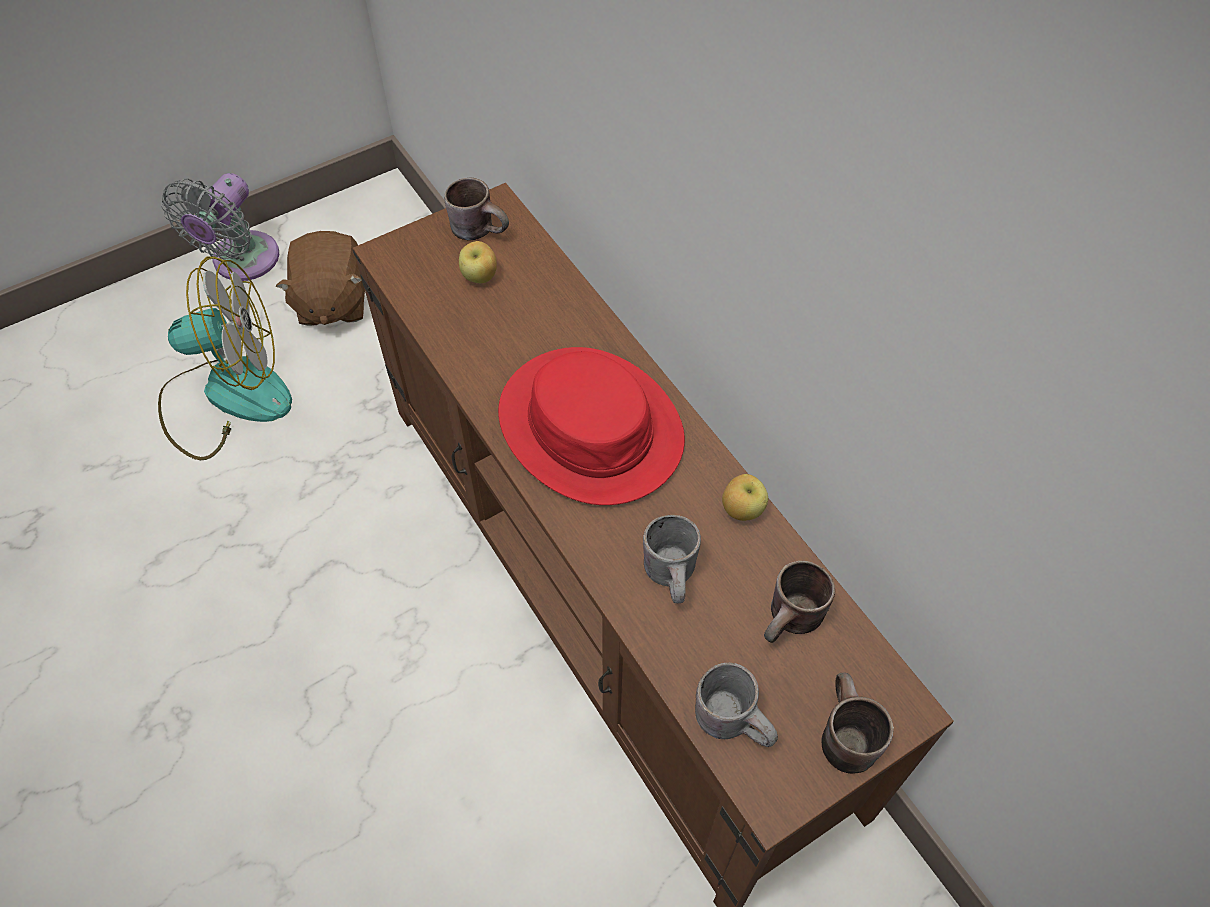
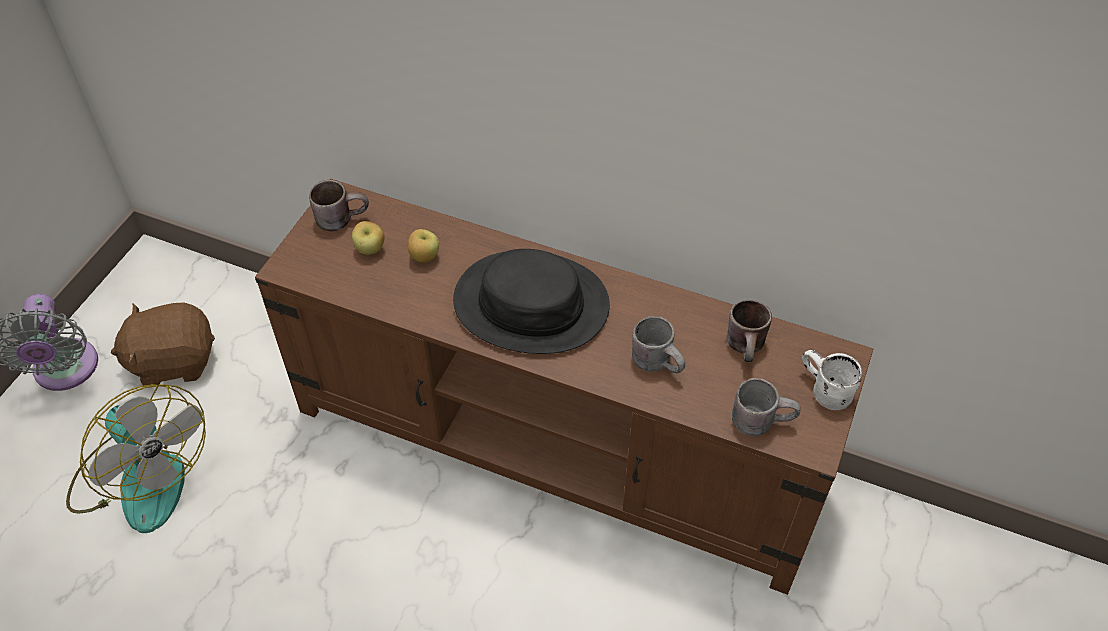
camera: 35 degrees left, 5 degrees down
fan [158,256,292,460] -> fan turned 90 degrees clockwise [66,384,206,533]
brown plush toy [276,231,365,326] -> brown plush toy turned 120 degrees clockwise [111,302,215,387]
red hat [498,347,685,505] -> black hat [453,249,610,354]
apple [722,474,768,521] -> apple moved to [408,229,439,263]
brown mug [821,673,894,774] -> white mug [802,350,863,410]

